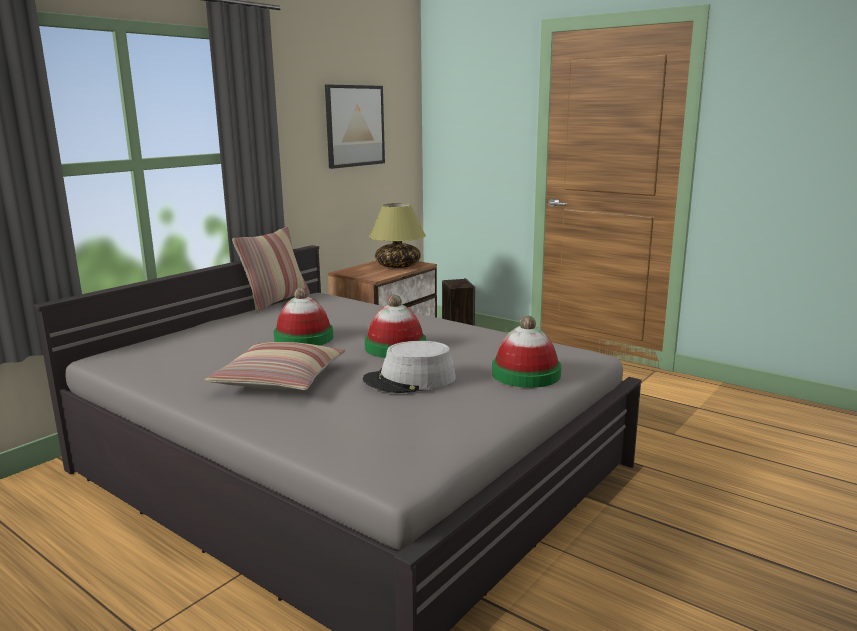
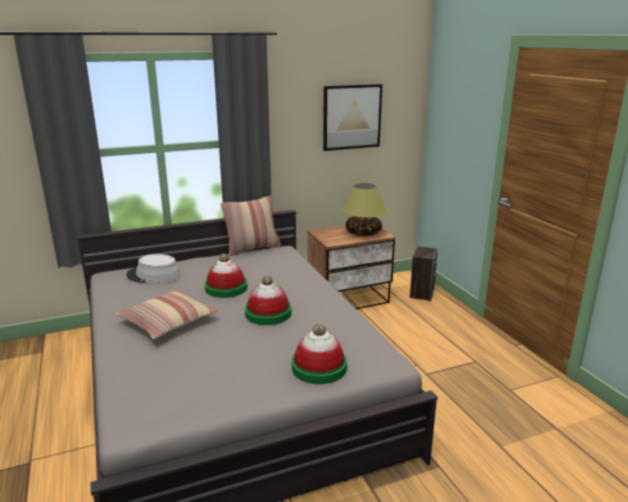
camera: 30 degrees right, 5 degrees up
grey hat [363,341,456,393] -> grey hat moved to [126,254,180,284]

